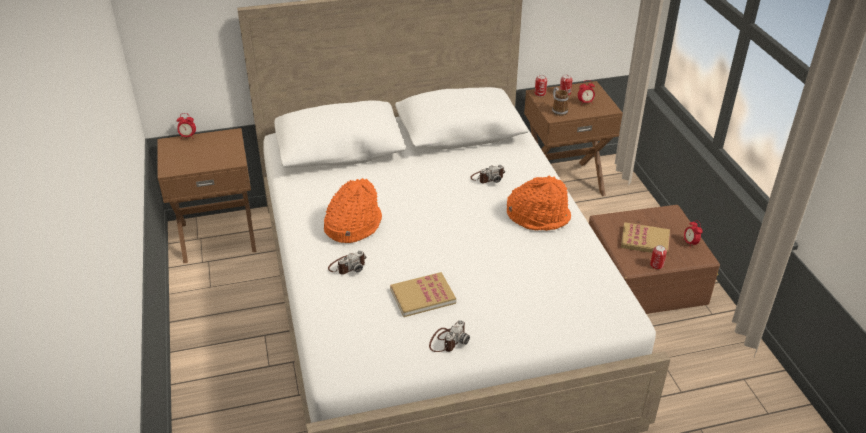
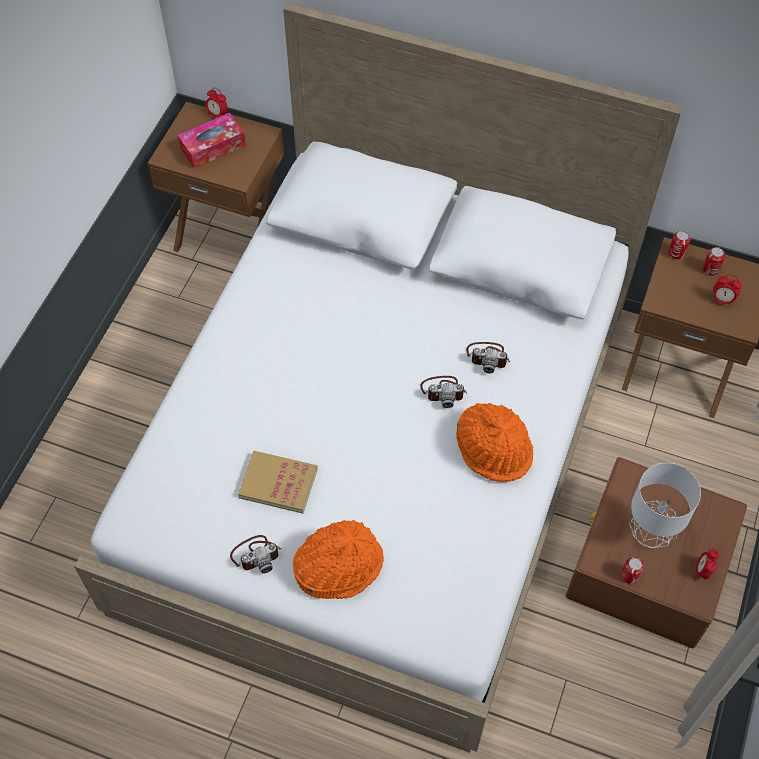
camera: 35 degrees right, 20 degrees up
orange hat [324,178,382,243] -> orange hat moved to [293,520,384,599]
camera [328,250,367,275] -> camera moved to [420,376,467,408]
mug [552,87,569,116] -> none
book [621,222,670,255] -> grey table lamp [629,463,701,548]
none -> tissue box [178,113,246,169]

